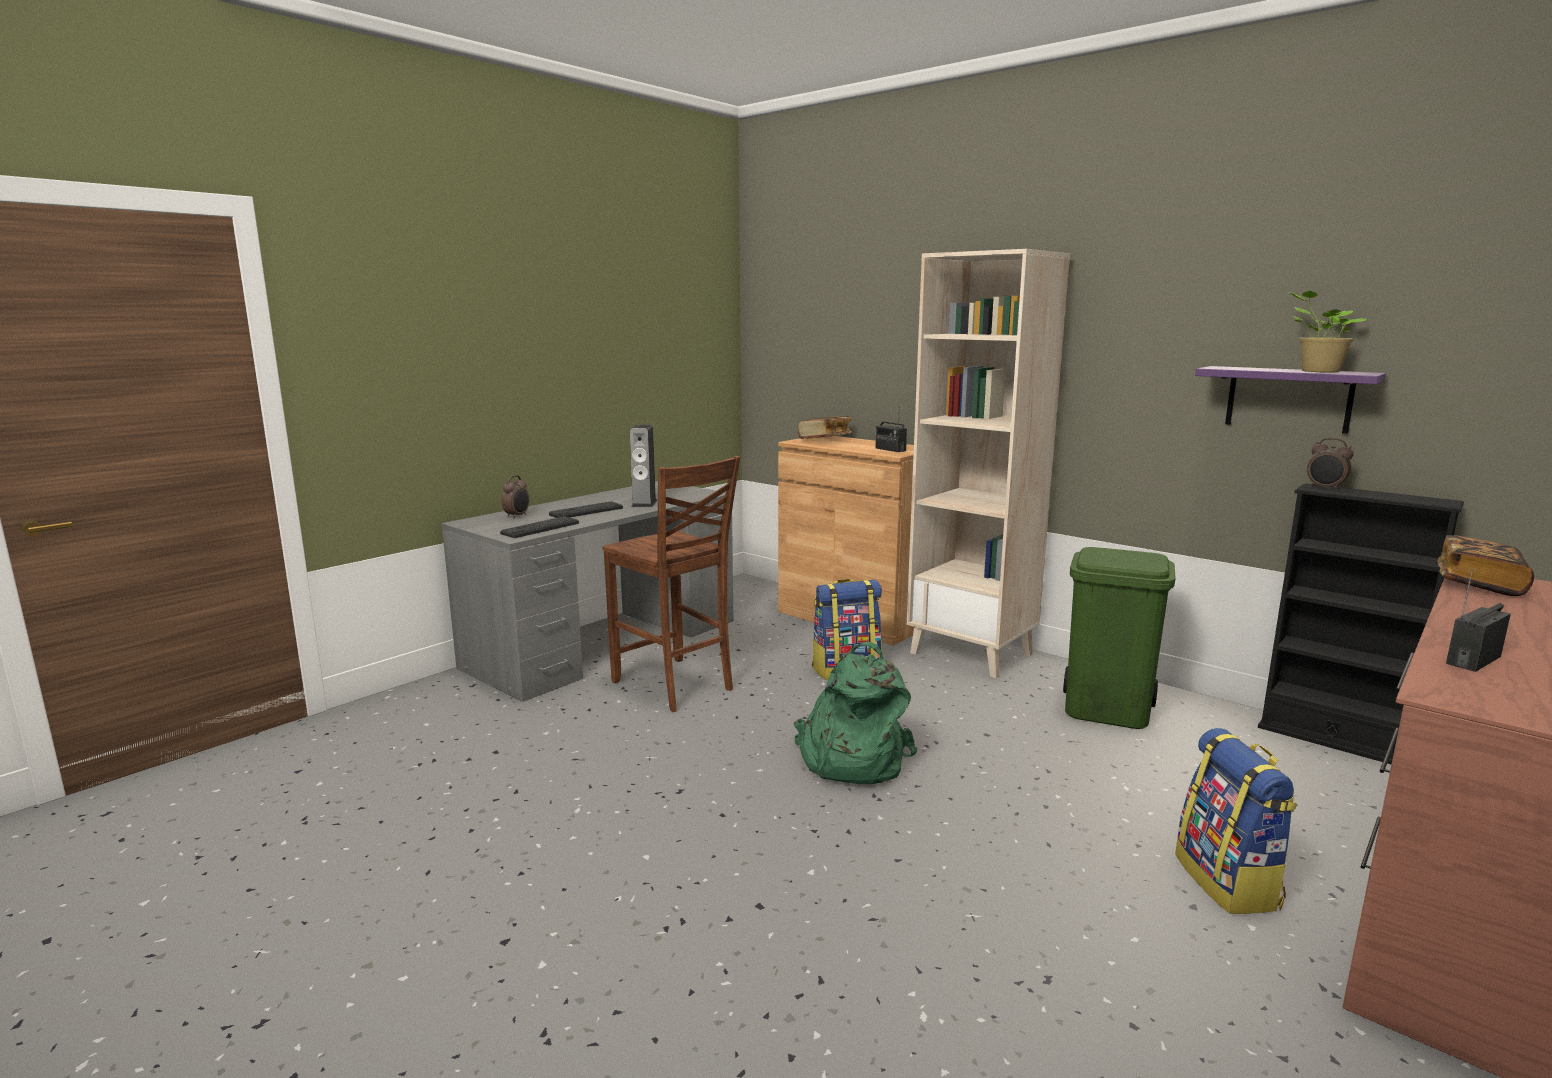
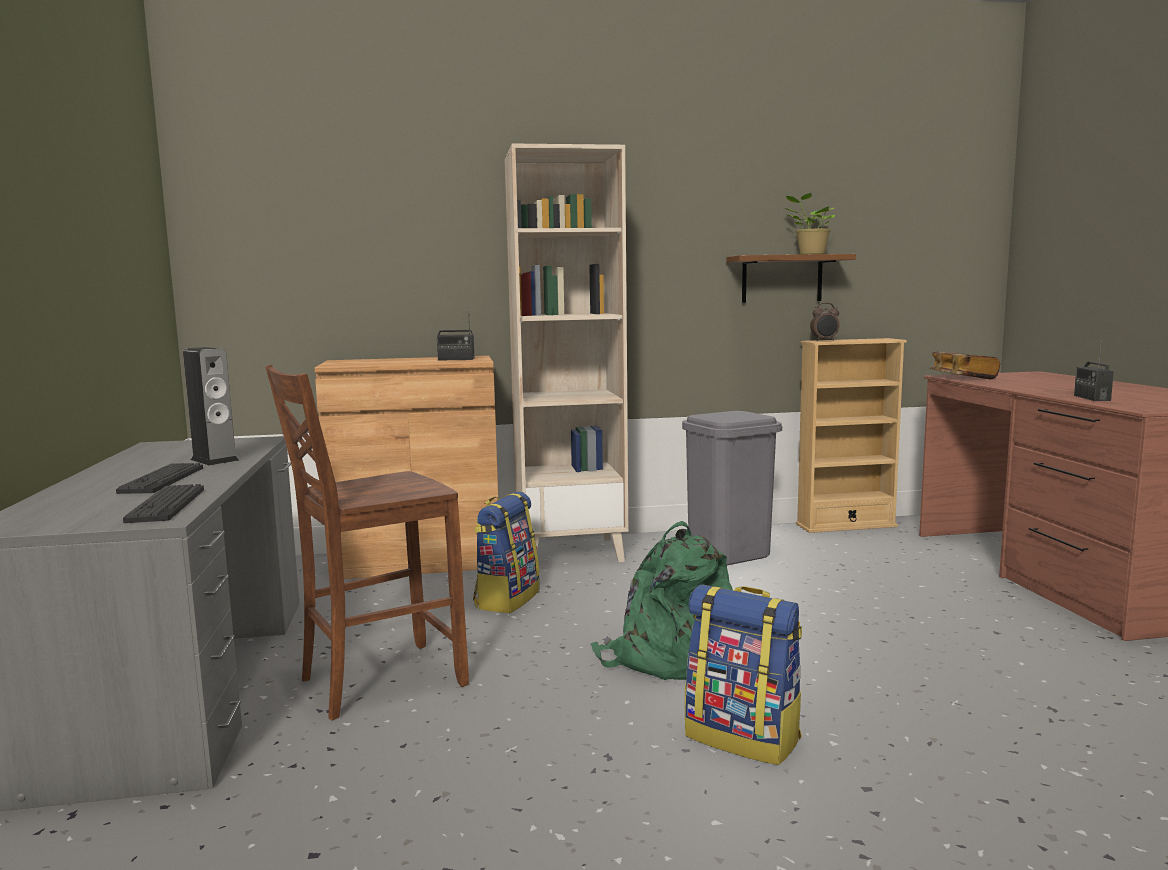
camera: 50 degrees left, 5 degrees down
alarm clock [502,475,529,518] -> none
brown chair [603,456,740,712] -> brown chair turned 150 degrees clockwise [265,365,469,720]
book [798,416,852,439] -> none
green trash can [1063,547,1176,729] -> grey trash can [675,411,782,565]
backpack [1175,728,1297,914] -> backpack moved to [685,585,802,765]
purple shelf [1195,366,1386,434] -> brown shelf [726,254,856,303]
black bookcase [1258,483,1464,764] -> beige bookcase [796,338,907,533]

